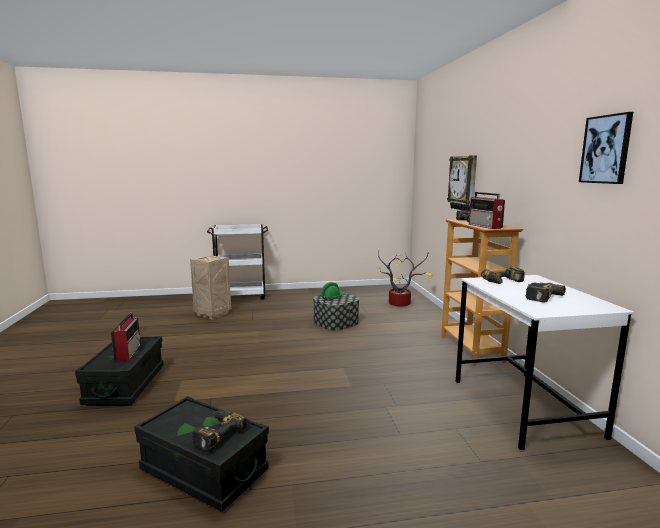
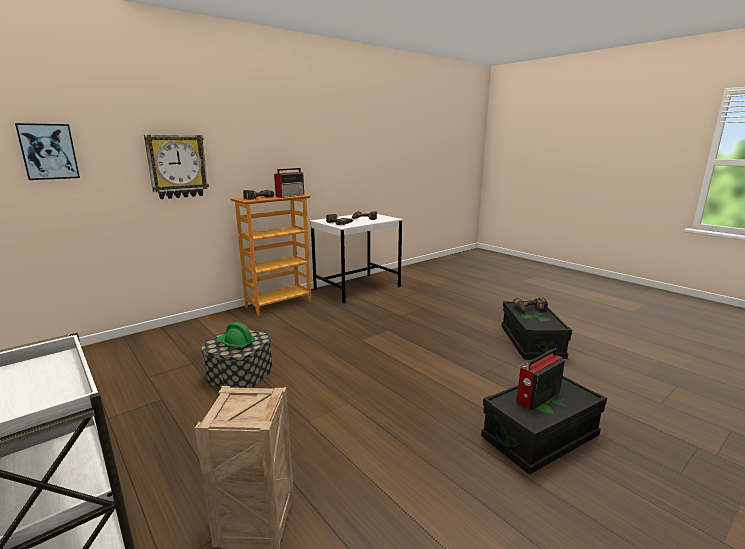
camera: 120 degrees left, 5 degrees up
potted plant [376,252,433,306] -> none
picture [579,112,633,184] -> picture moved to [15,123,80,180]

